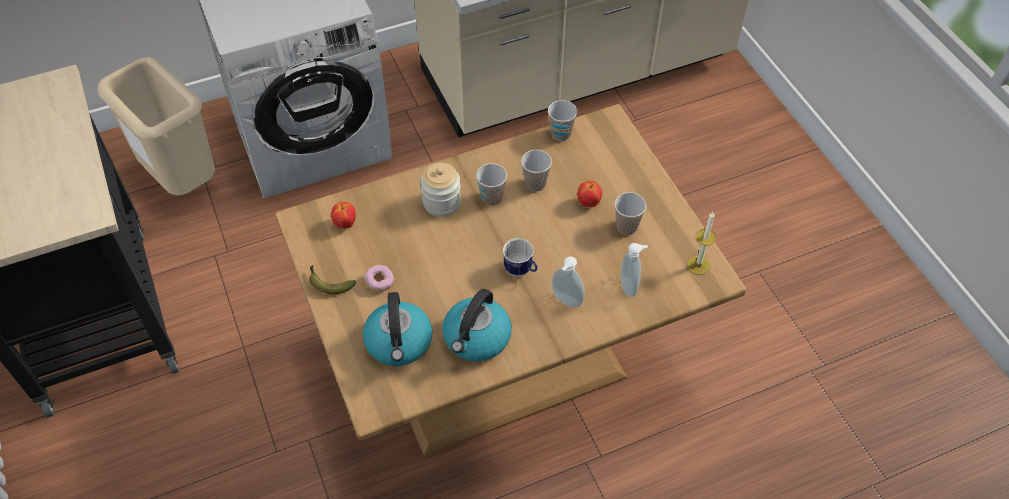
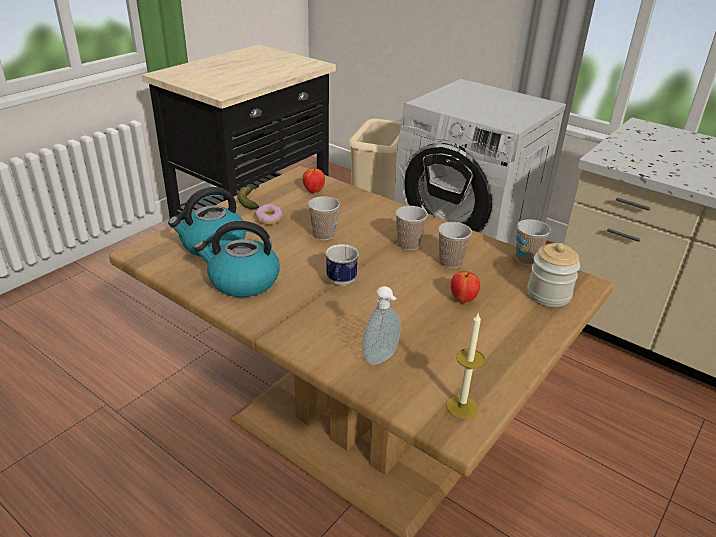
camera: 60 degrees right, 20 degrees down
jar [421,163,461,217] -> jar moved to [527,243,580,307]
soap dispenser [552,257,585,308] -> none
cup [614,192,646,235] -> cup moved to [308,196,340,240]

